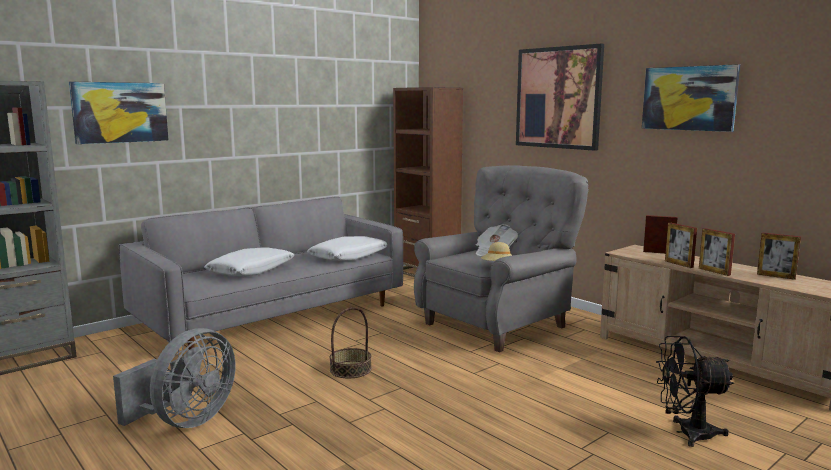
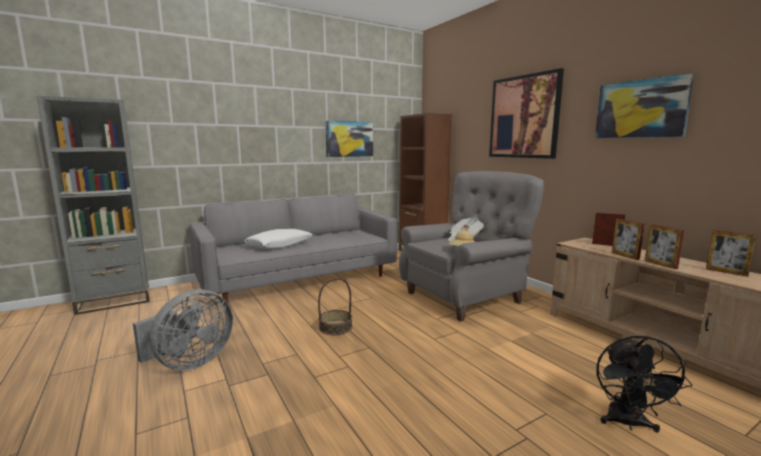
camera: 10 degrees right, 0 degrees up
picture [69,82,169,144] -> picture moved to [325,121,373,157]
white pillow [307,236,387,261] -> none
black fan [656,336,734,447] -> black fan turned 90 degrees counterclockwise [596,336,693,433]

